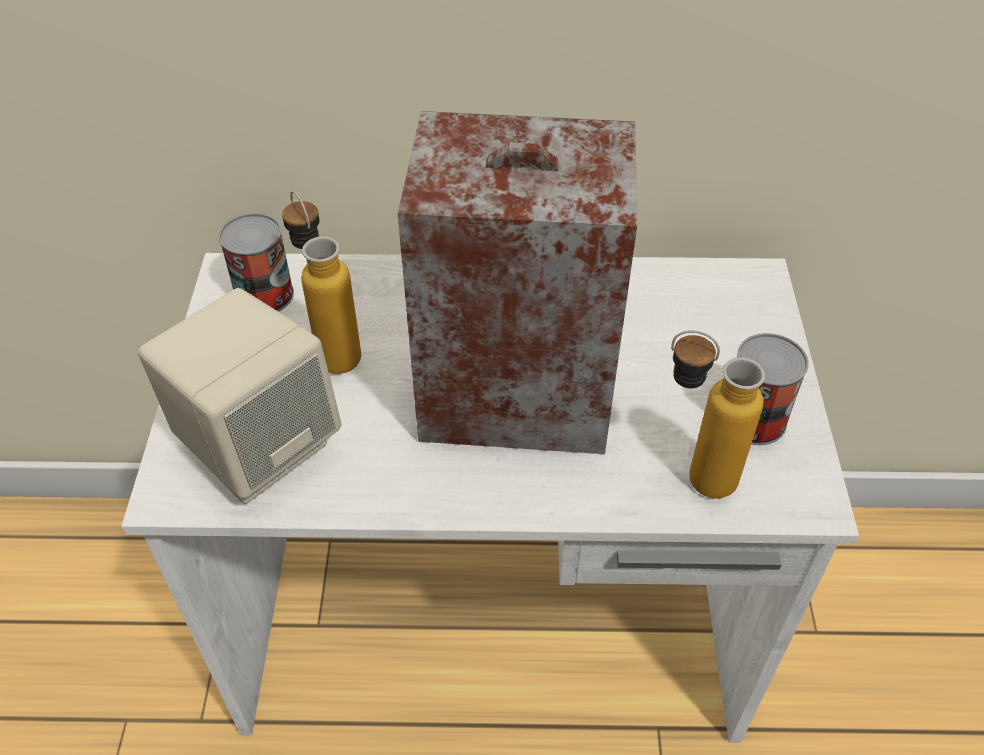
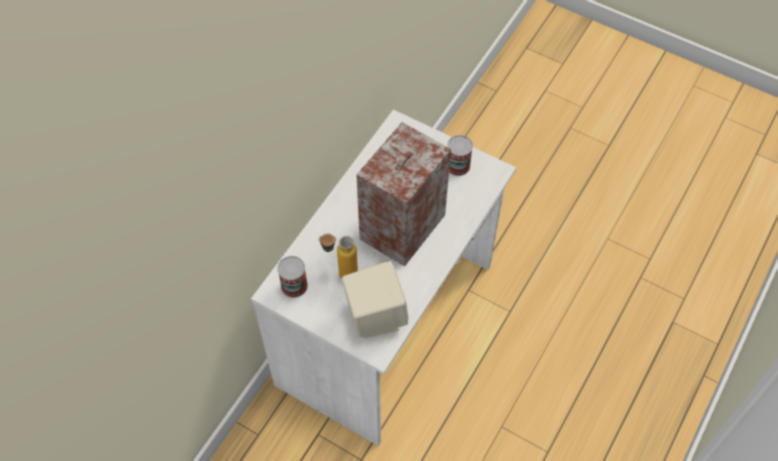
camera: 60 degrees left, 10 degrees up
bottle [671,330,765,498] -> none

